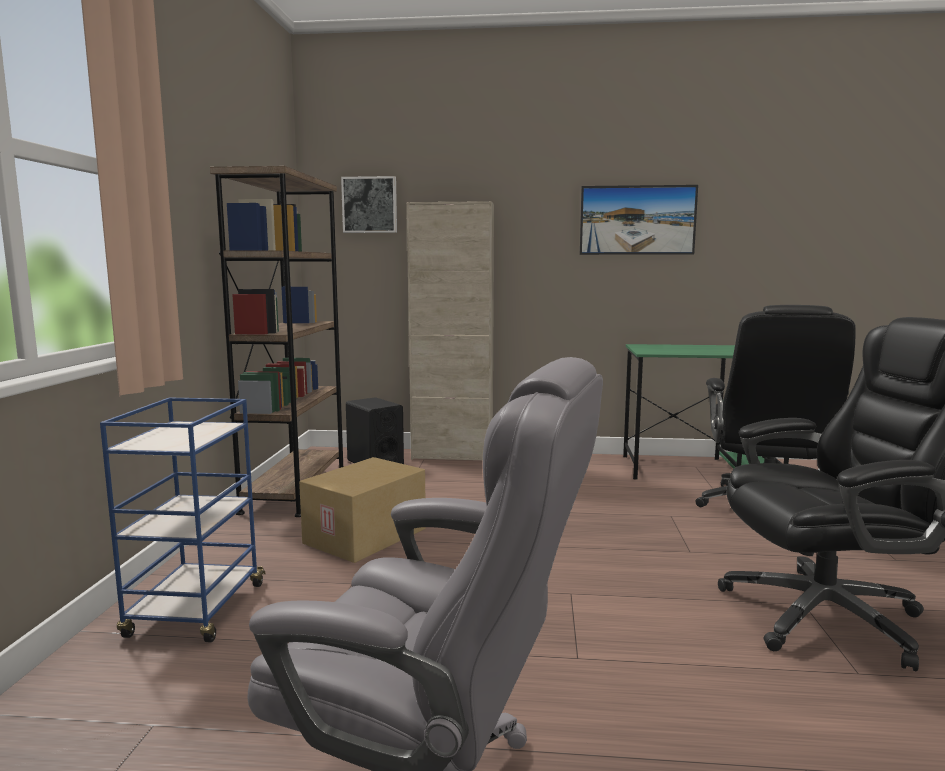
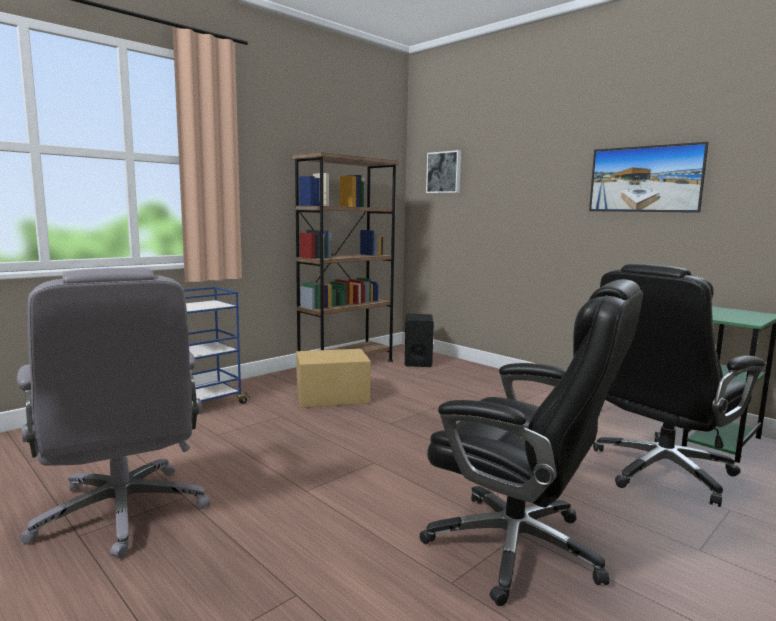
camera: 40 degrees right, 0 degrees up
beige cabinet [407,201,494,460] -> none

